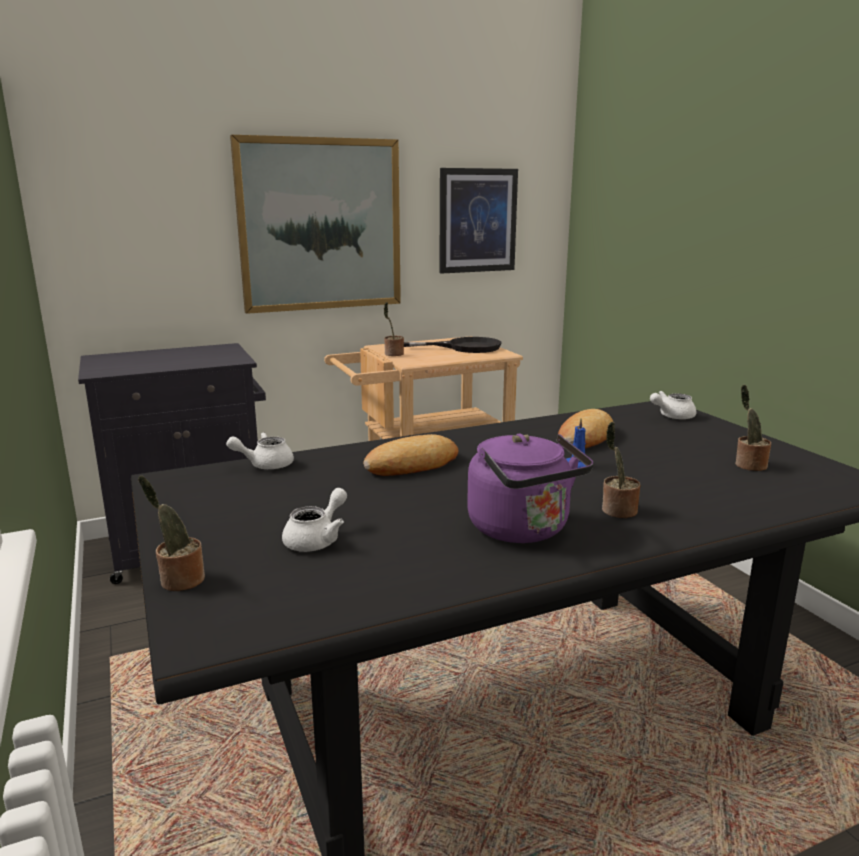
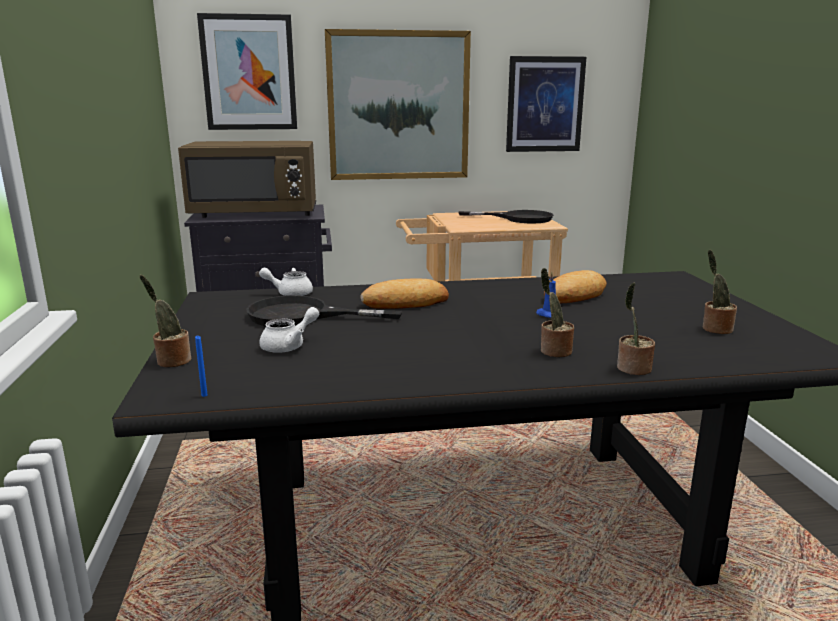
camera: 15 degrees right, 0 degrees up
potted plant [384,302,404,356] -> potted plant moved to [617,283,655,375]
purple kettle [467,434,593,543] -> none
white teapot [650,391,696,420] -> none
none -> brown microwave [178,141,316,218]
none -> blue candle [195,336,208,397]
none -> picture [197,13,297,130]
none -> black frying pan [246,295,402,326]

